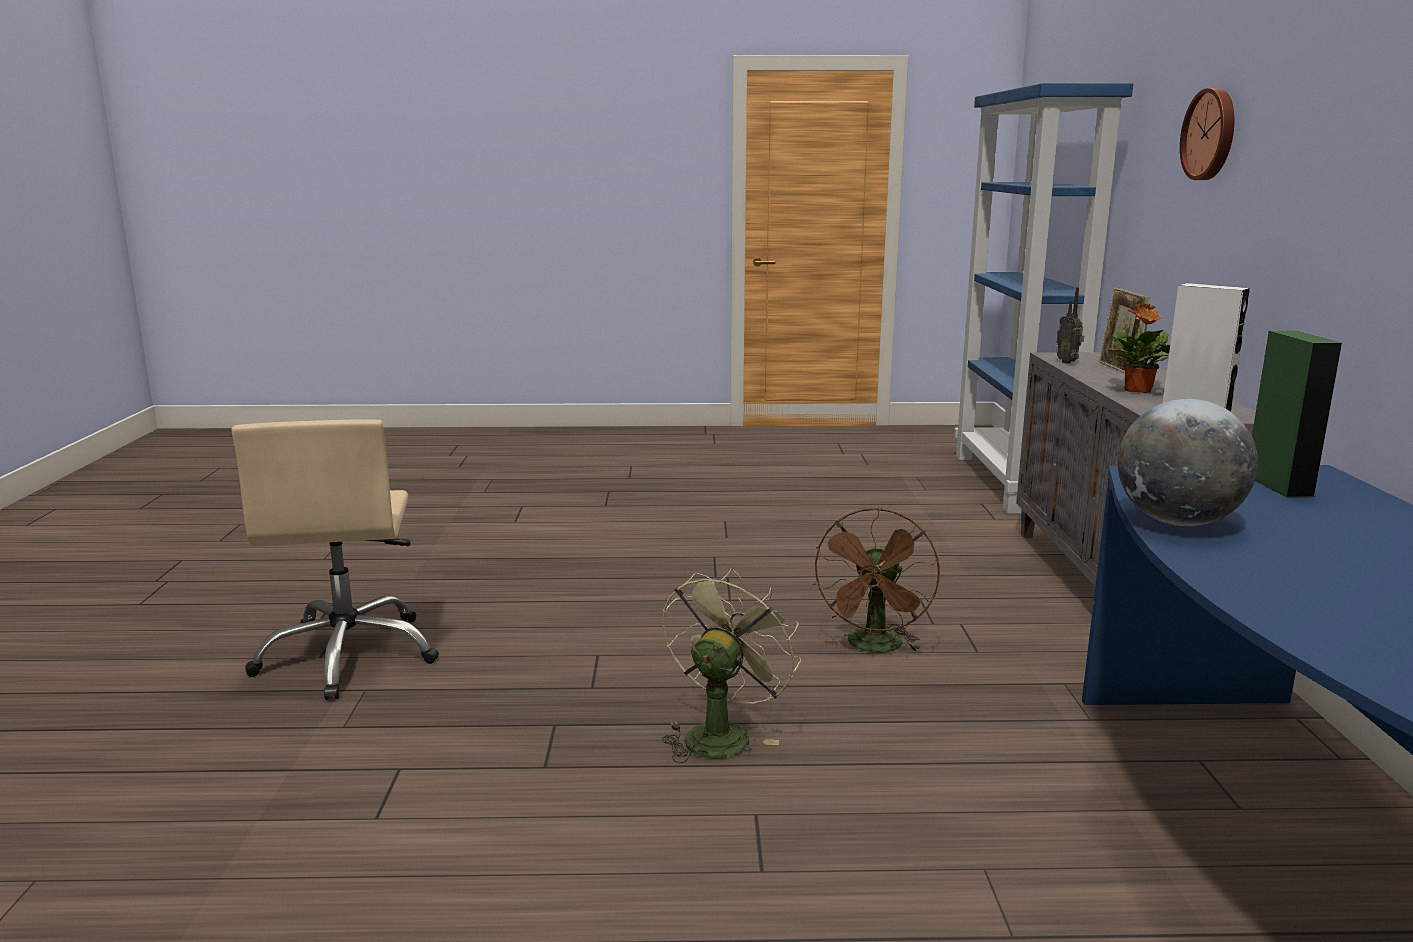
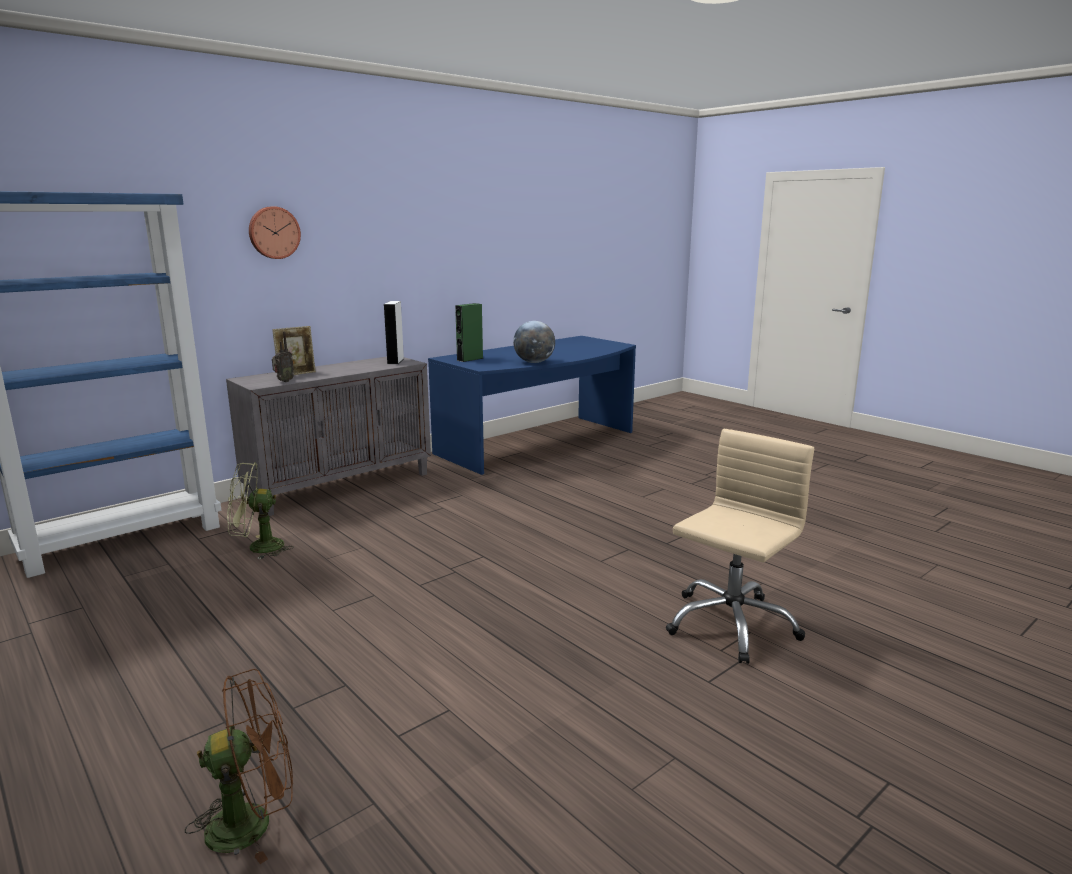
camera: 130 degrees left, 0 degrees up
green fan [662,568,801,763] -> green fan moved to [227,462,294,560]
brown fan [813,508,940,653] -> brown fan moved to [185,669,293,864]
potted plant [1109,303,1170,393] -> none

